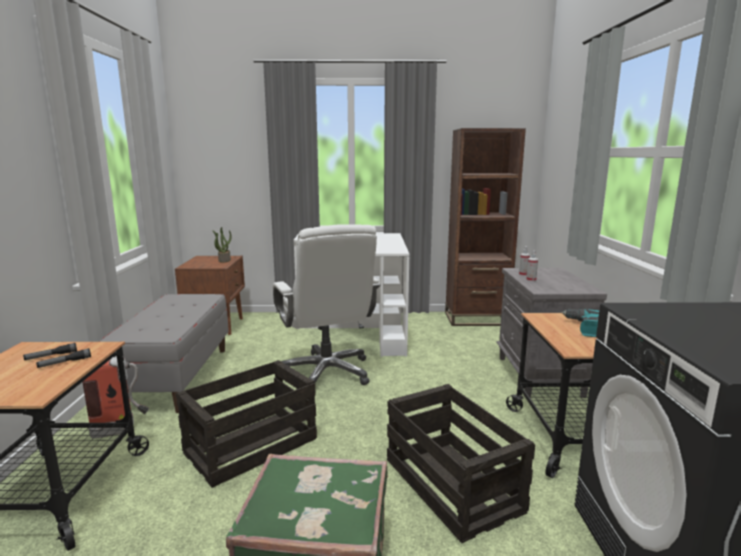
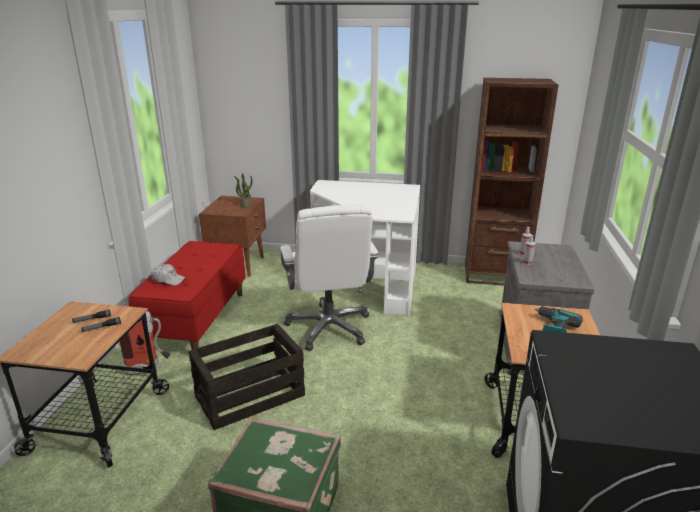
camera: 10 degrees right, 10 degrees up
grey bench [98,294,229,413] -> red bench [129,241,246,350]
crate [387,384,535,543] -> none
none -> white cap [151,264,186,286]

